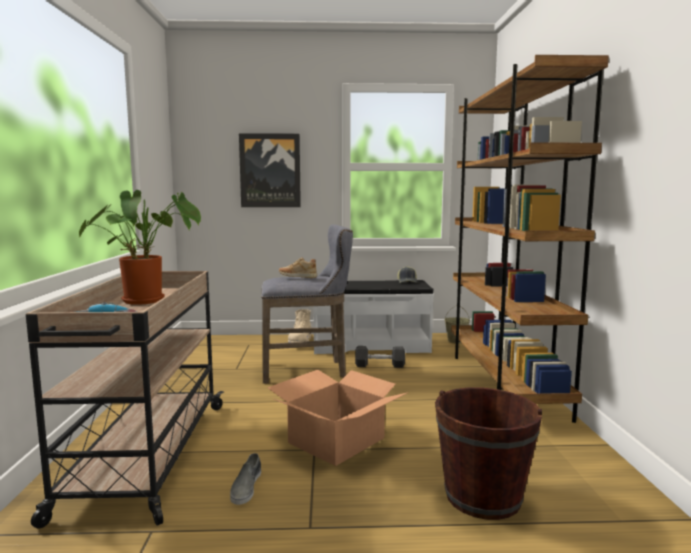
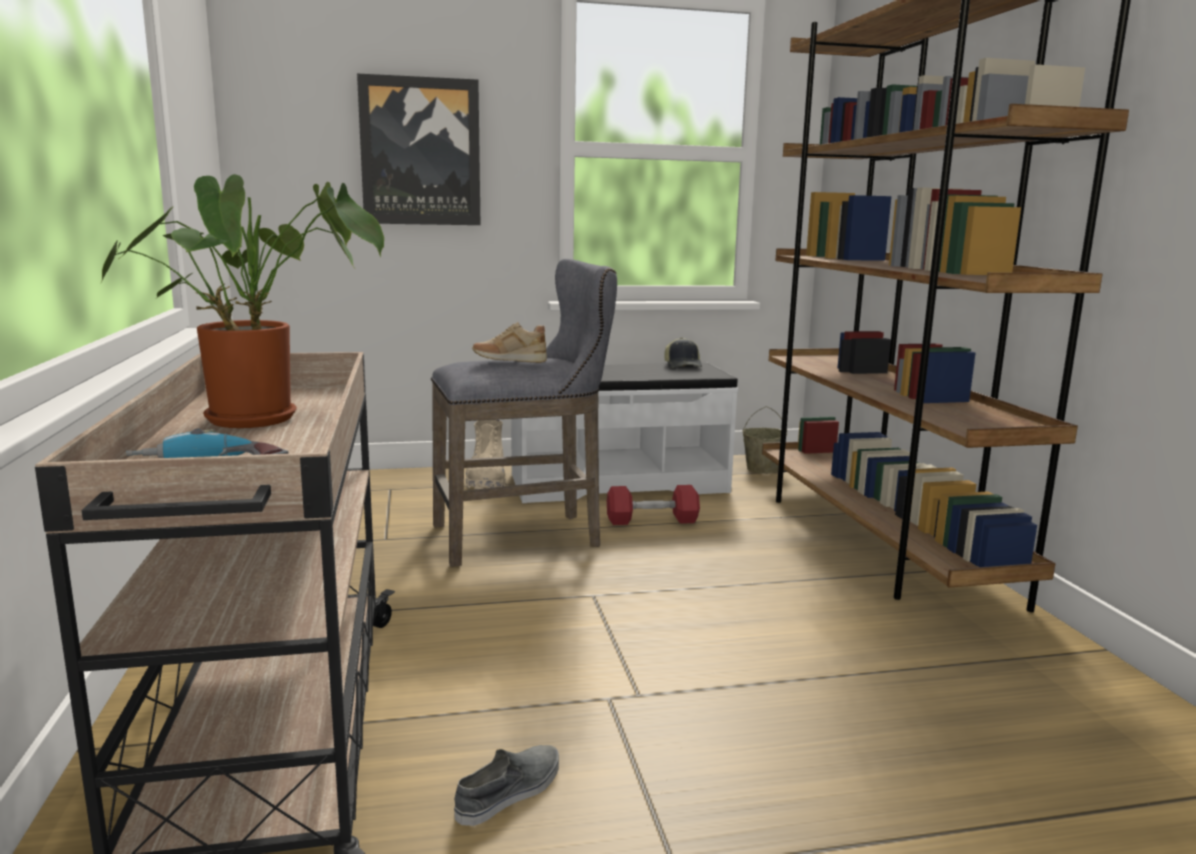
camera: 10 degrees left, 5 degrees up
grey shoe [230,453,261,505] -> grey shoe turned 135 degrees counterclockwise [454,745,559,826]
cardboard box [267,370,407,466] -> none
grey dumbbell [355,346,405,368] -> red dumbbell [607,485,700,525]
brown bucket [435,387,542,520] -> none

